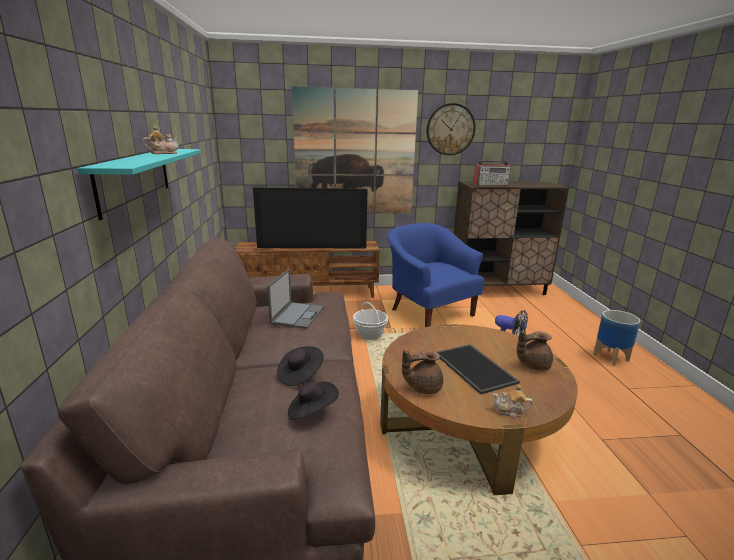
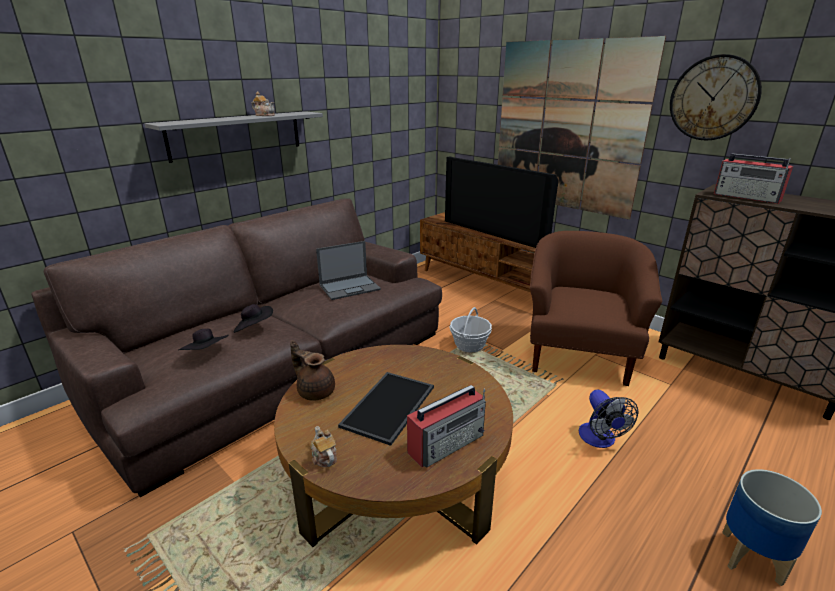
camera: 50 degrees right, 5 degrees up
turquoise shelf [78,149,201,220] -> grey shelf [145,111,323,163]
blue armchair [387,223,484,327] -> brown armchair [530,231,662,386]
brown teapot [517,330,553,371] -> radio [407,385,486,468]

